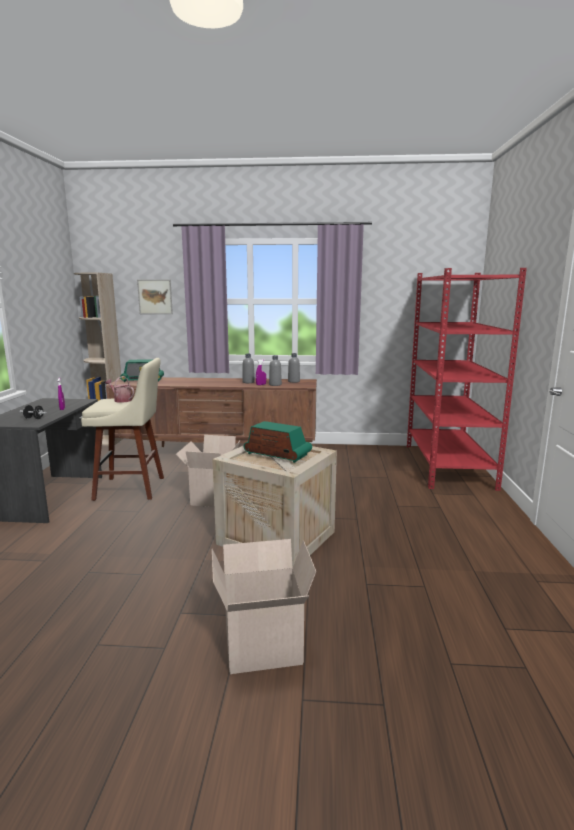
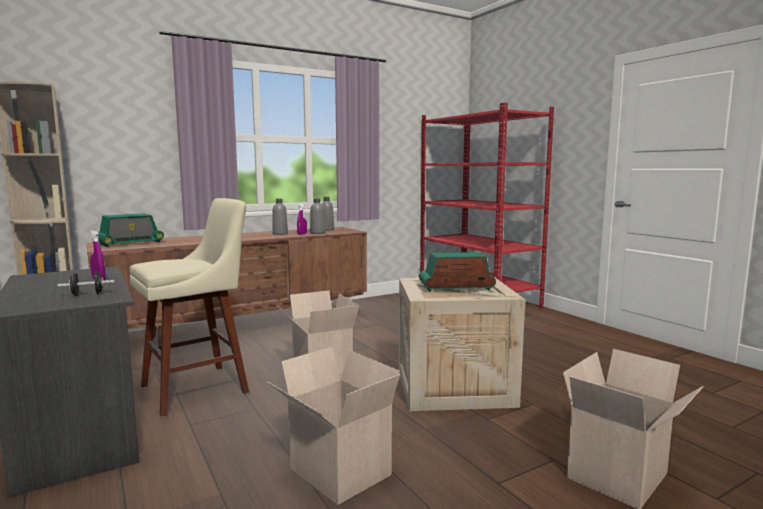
camera: 35 degrees left, 5 degrees down
watering can [105,376,134,403] -> none
picture [137,280,173,314] -> none
none -> cardboard box [268,346,400,505]

